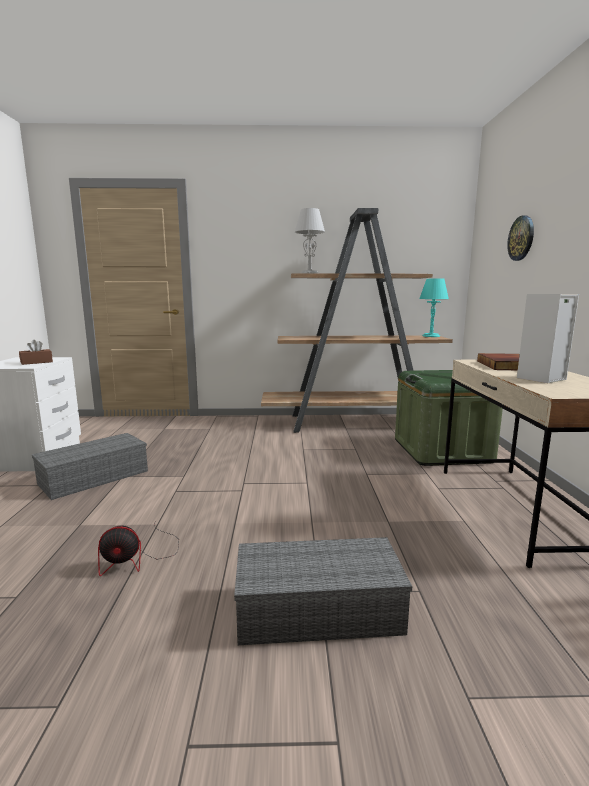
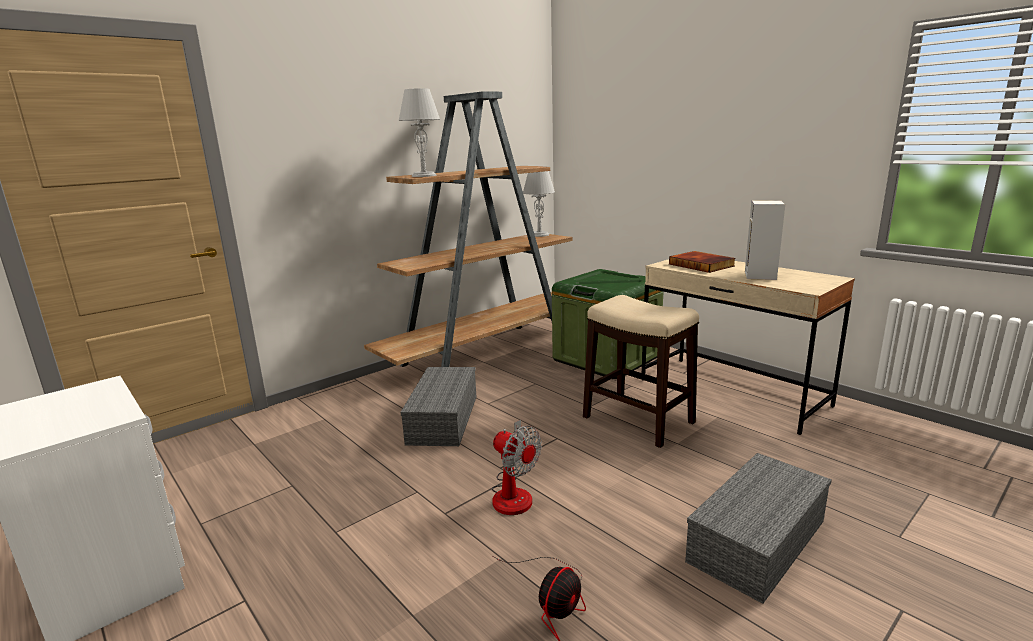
camera: 40 degrees left, 5 degrees up
brown tissue box [19,340,53,365] -> none
grey storage box [32,433,148,500] -> grey storage box moved to [401,367,476,446]
turquoise table lamp [419,278,449,337] -> grey table lamp [523,171,555,237]
wall clock [507,216,534,261] -> none
none -> fan [492,419,542,515]
none -> stool [583,295,699,448]

